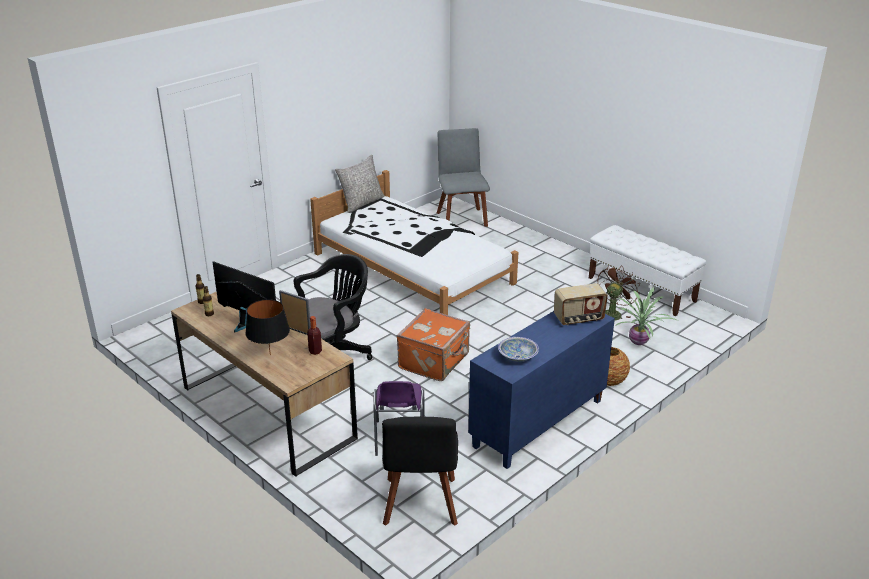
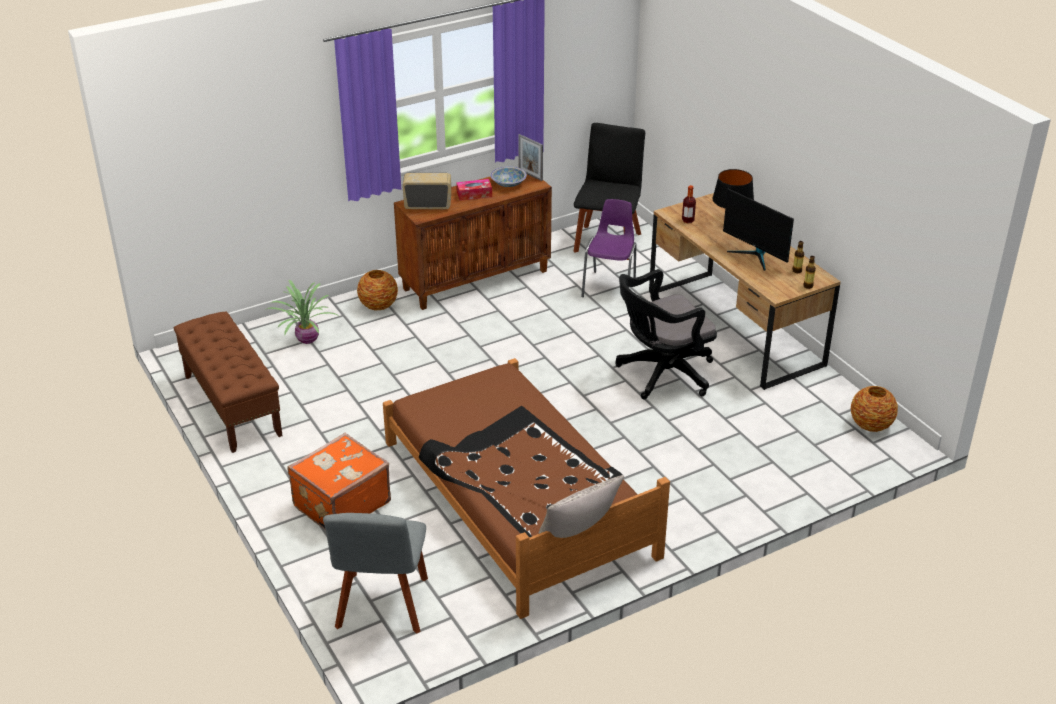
camera: 165 degrees left, 5 degrees up
picture frame [279,290,311,335] -> picture frame moved to [518,134,543,181]
white bed [310,170,518,315] -> brown bed [383,358,670,619]
orange suitcase [397,308,470,381] -> orange suitcase moved to [287,433,391,530]
blue cabinet [468,311,615,469] -> brown cabinet [394,174,552,310]
white bench [589,225,706,316] -> brown bench [174,311,283,453]
brown fan [597,265,640,320] -> none
none -> tissue box [456,179,492,201]
none -> vase [851,386,898,432]

